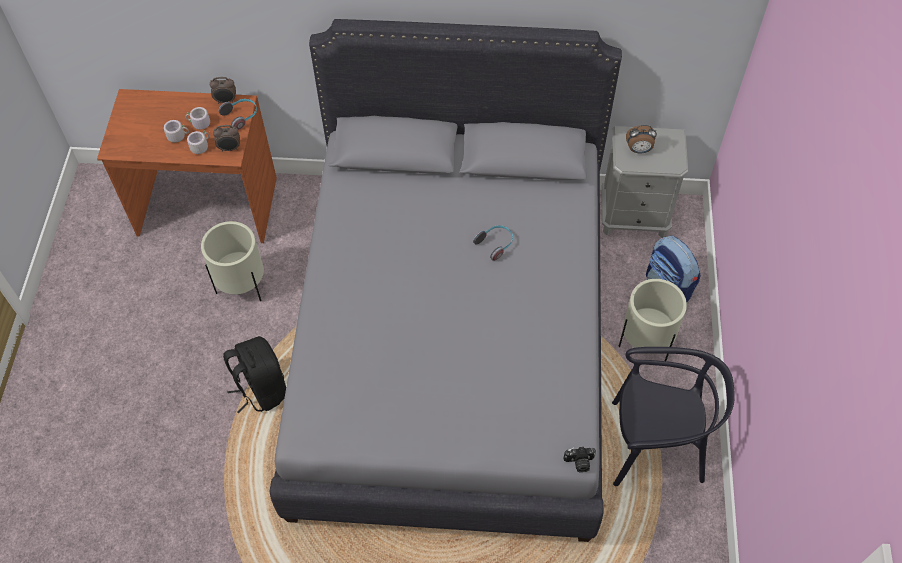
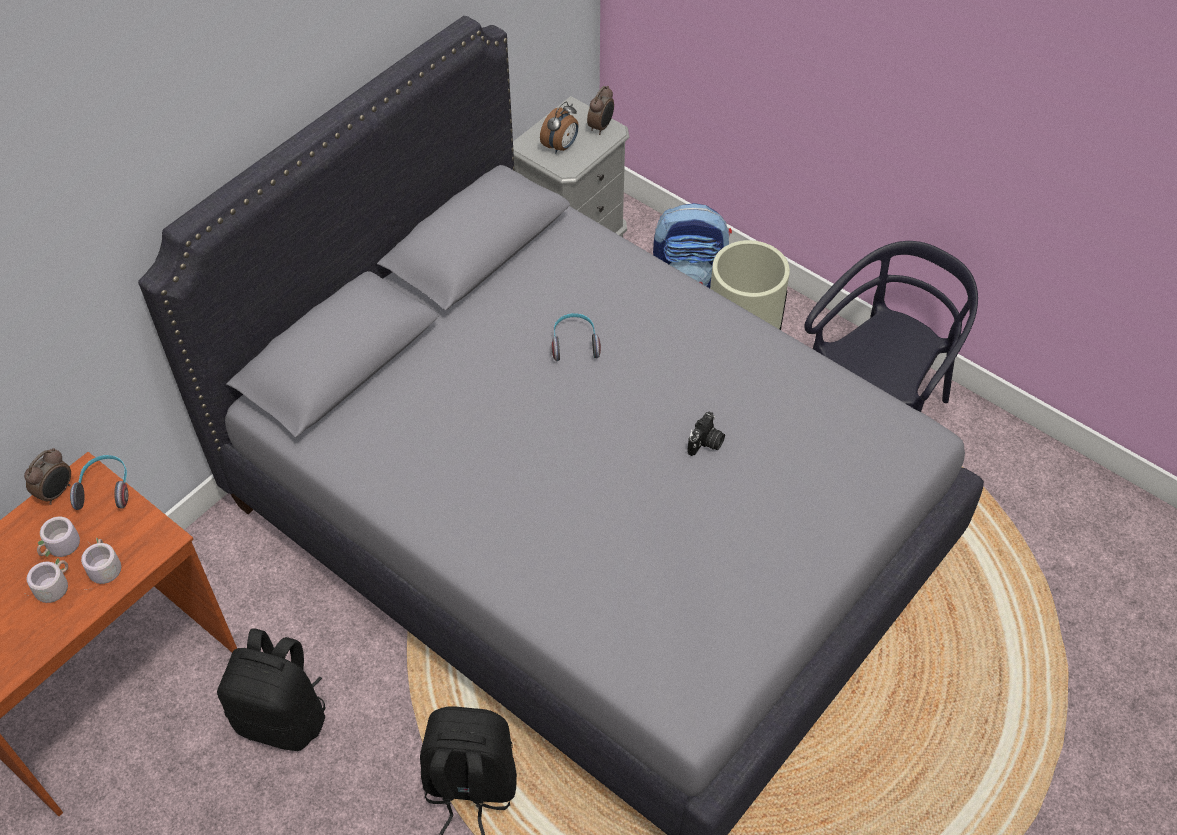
camera: 55 degrees left, 5 degrees down
beige planter [201,221,264,301] -> black backpack [217,628,326,751]
alarm clock [213,125,240,152] -> alarm clock moved to [587,86,614,135]
camera [564,447,596,473] -> camera moved to [687,411,725,456]

